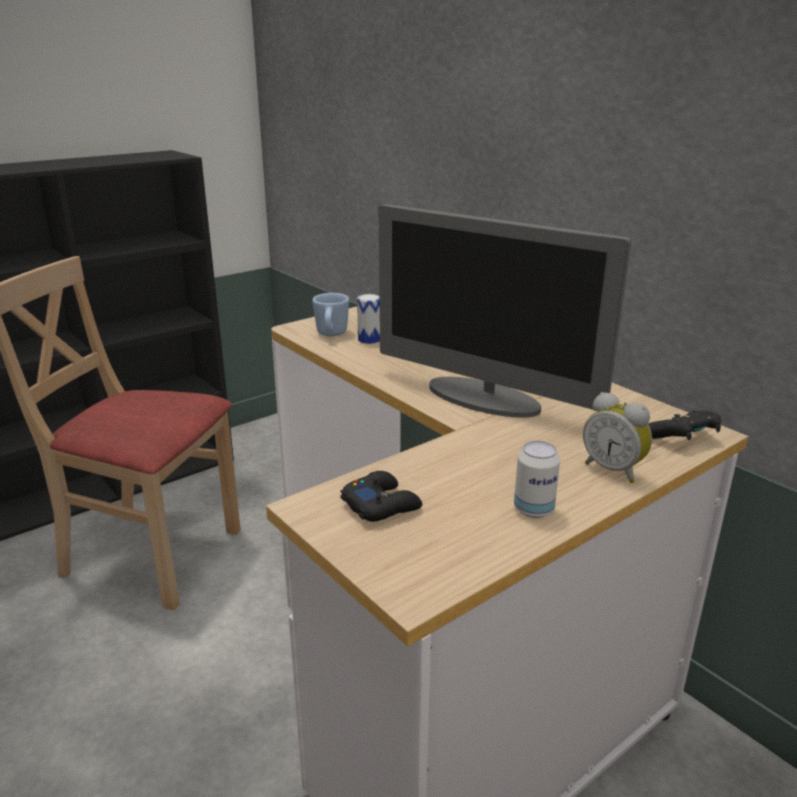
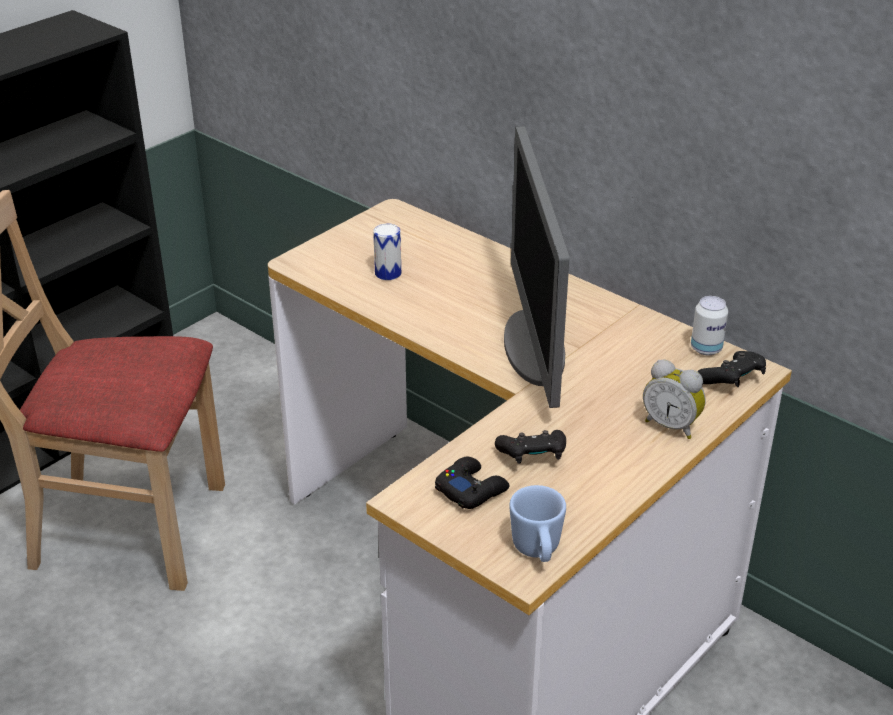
camera: 10 degrees left, 10 degrees up
blue mug [312,293,349,336] -> blue mug moved to [509,485,566,562]
monitor [378,204,631,418] -> monitor turned 60 degrees clockwise [504,126,569,408]
can [514,441,560,518] -> can moved to [691,296,728,355]
none -> black game controller [495,430,566,464]

